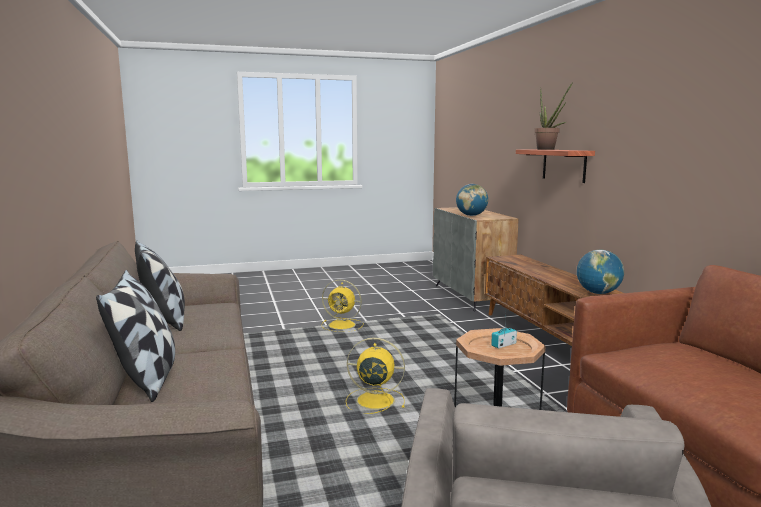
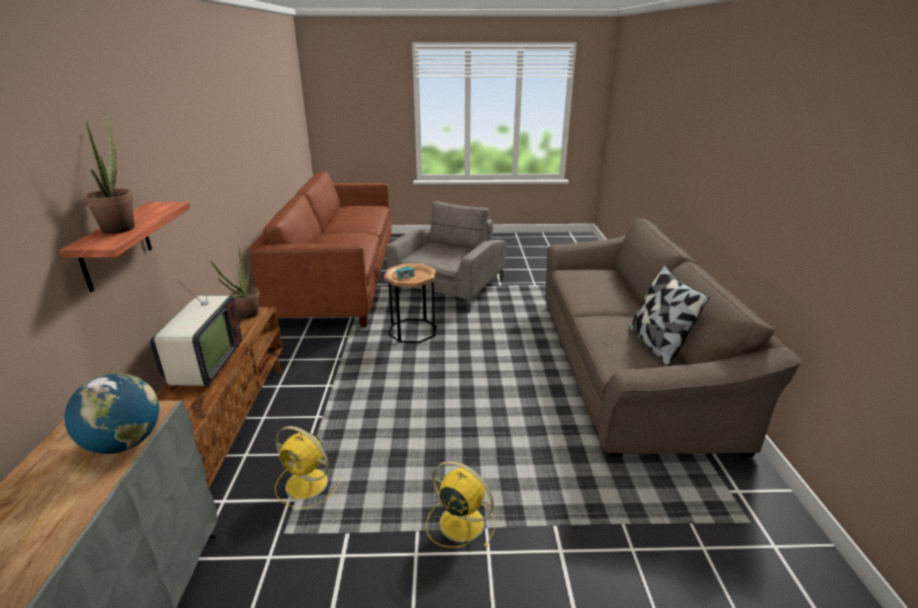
camera: 165 degrees left, 15 degrees up
pillow [96,270,175,402] -> none
yellow fan [346,337,405,414] -> yellow fan moved to [275,426,340,508]
globe [577,250,624,294] -> potted plant [211,246,260,319]
none -> television [150,254,242,388]

